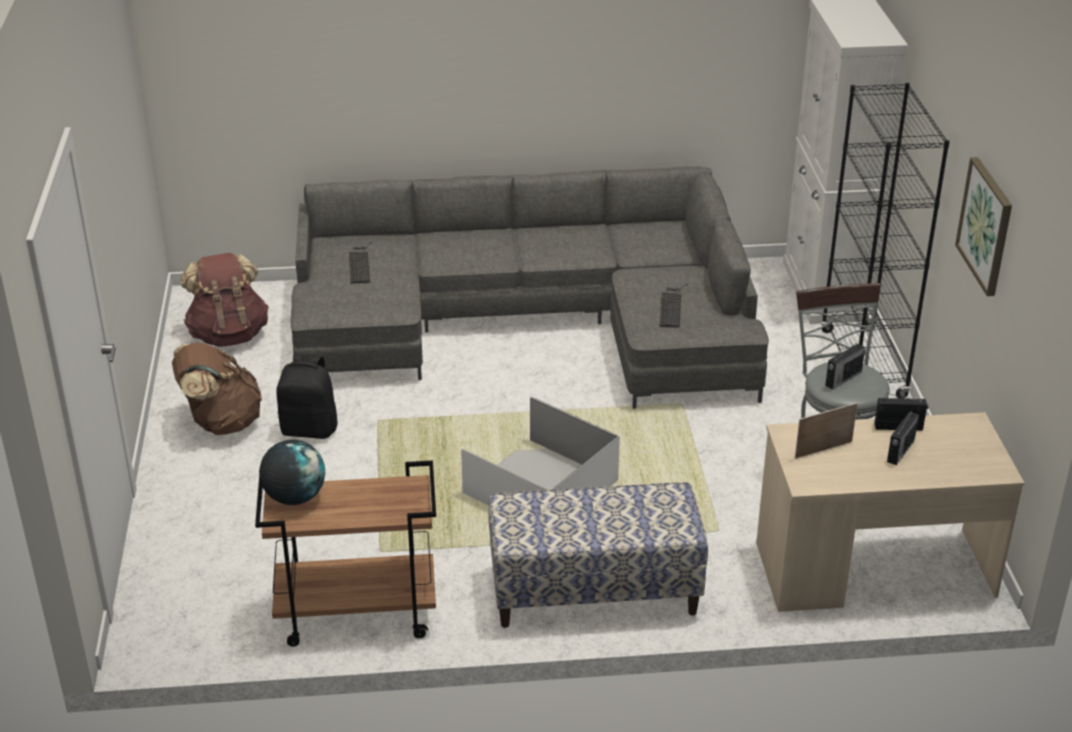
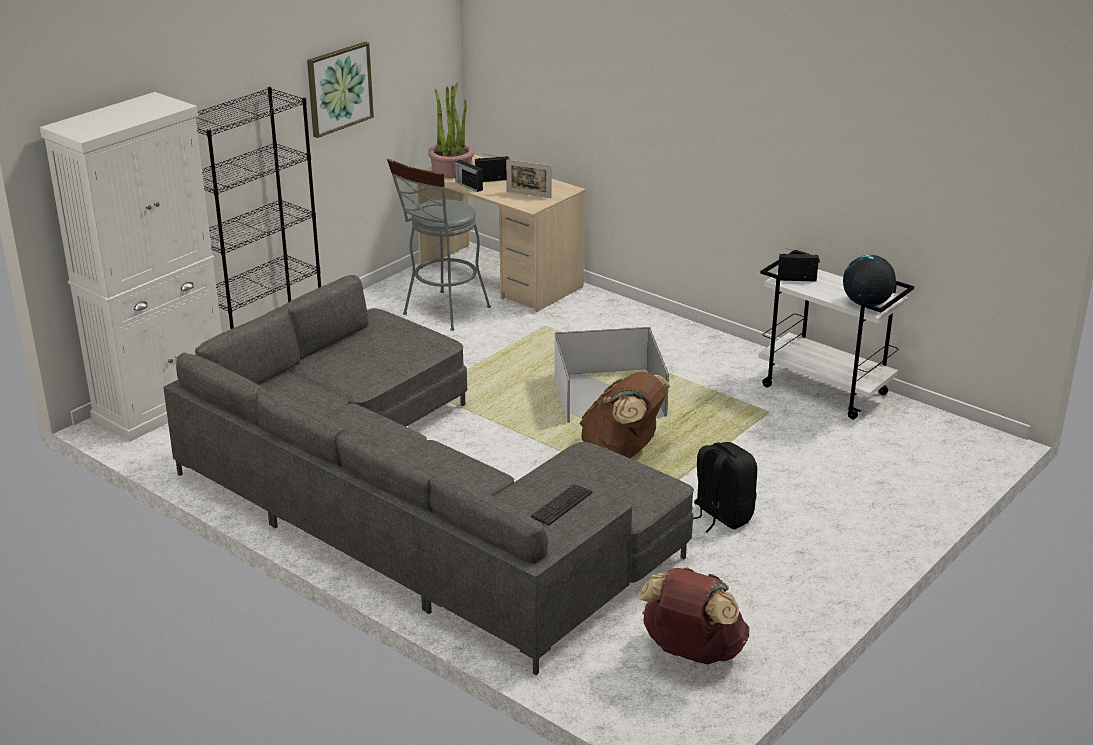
camera: 135 degrees left, 5 degrees down
brown backpack [172,343,262,435] -> brown backpack moved to [580,372,670,458]
brown cart [255,460,436,647] -> white cart [758,250,914,419]
bench [488,482,708,628] -> none
keyboard [660,284,688,328] -> none
radio [825,342,865,390] -> radio moved to [778,249,820,282]
none -> potted plant [428,83,475,178]

